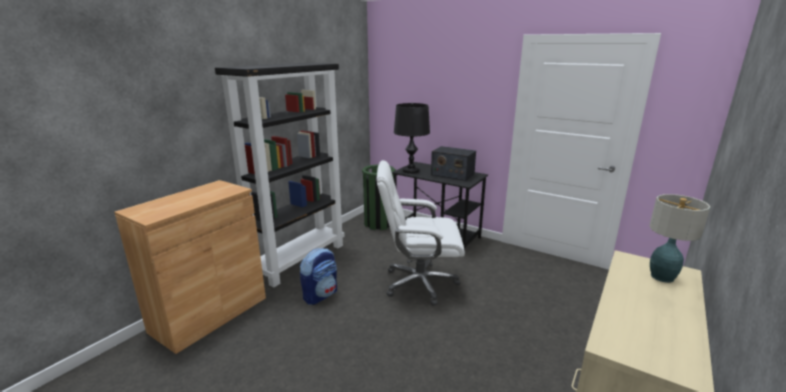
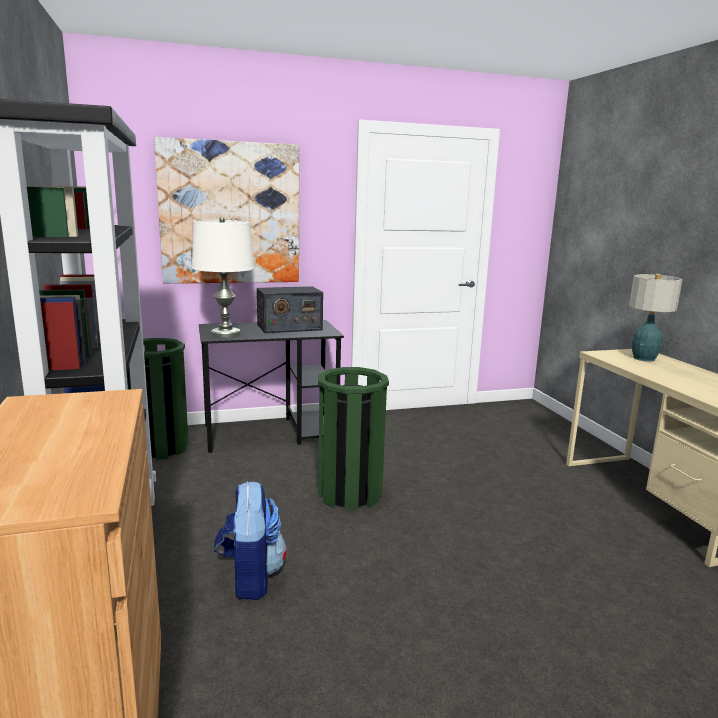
camera: 50 degrees left, 5 degrees down
white office chair [377,160,465,306] -> green trash can [318,367,389,510]
black table lamp [394,103,430,174] -> white table lamp [192,217,255,338]
none -> picture [154,137,299,284]

